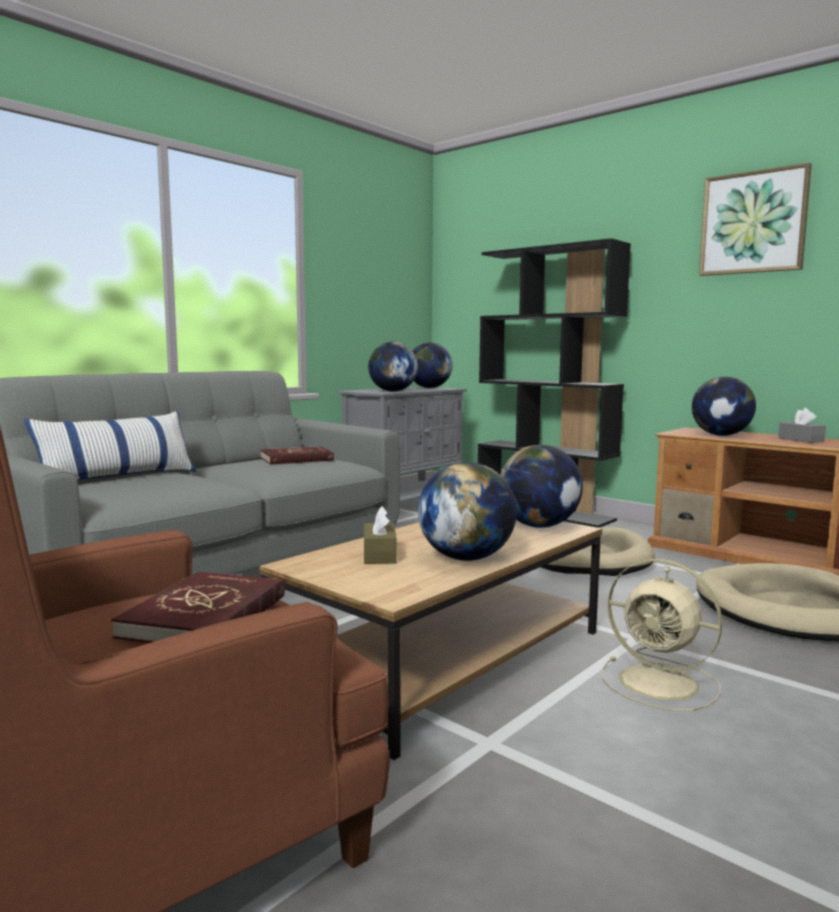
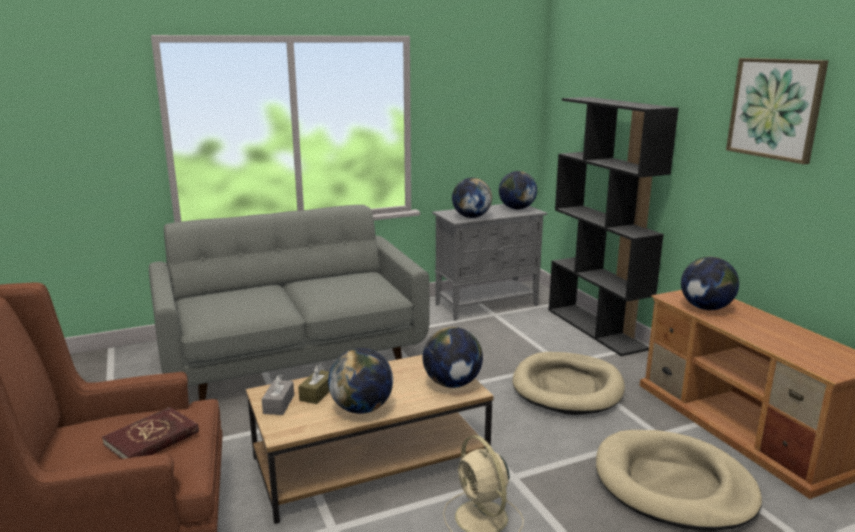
camera: 25 degrees right, 10 degrees up
pillow [24,411,196,480] -> none
red book [260,446,334,465] -> none
grey tissue box [778,408,826,443] -> grey tissue box moved to [262,374,294,415]

